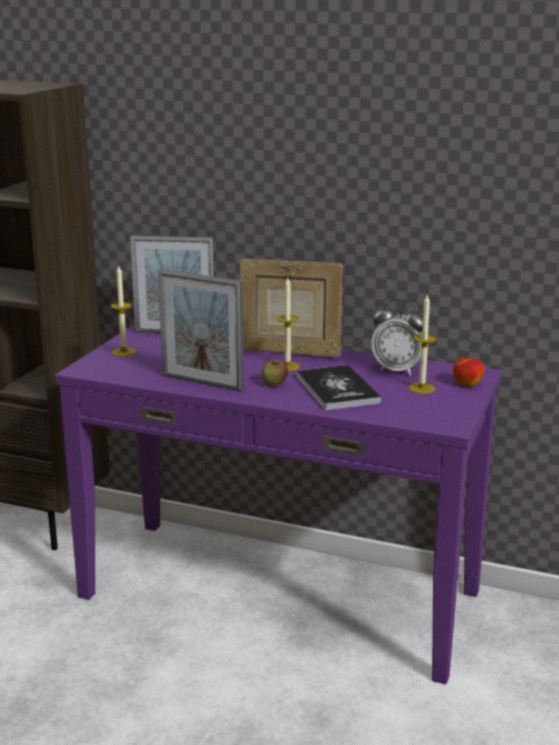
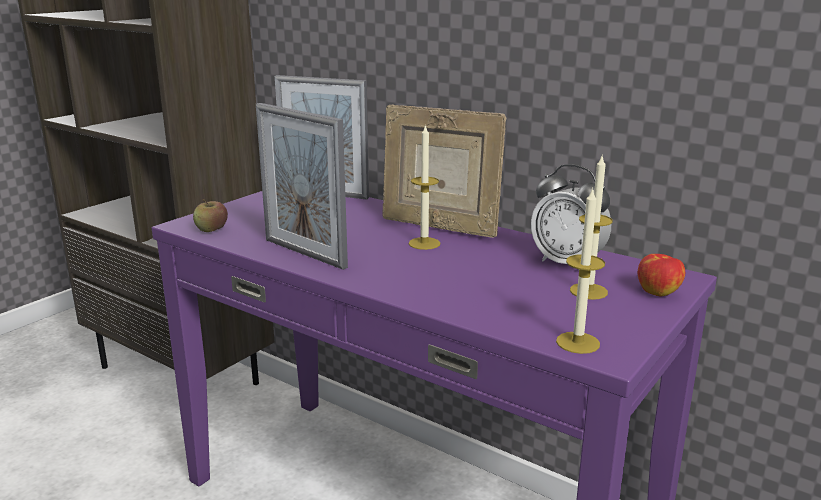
camera: 15 degrees right, 0 degrees up
candle [111,266,136,356] -> candle moved to [556,187,605,354]
apple [262,359,288,387] -> apple moved to [193,199,228,232]
book [296,365,381,410] -> none

